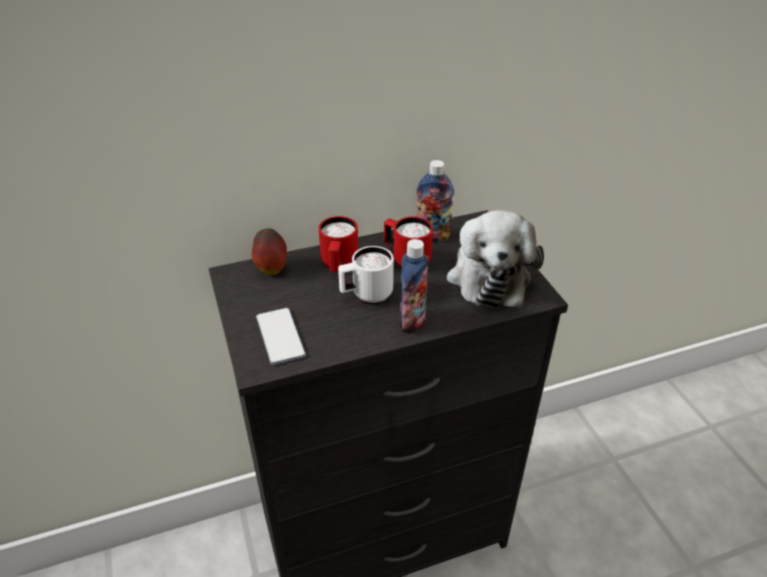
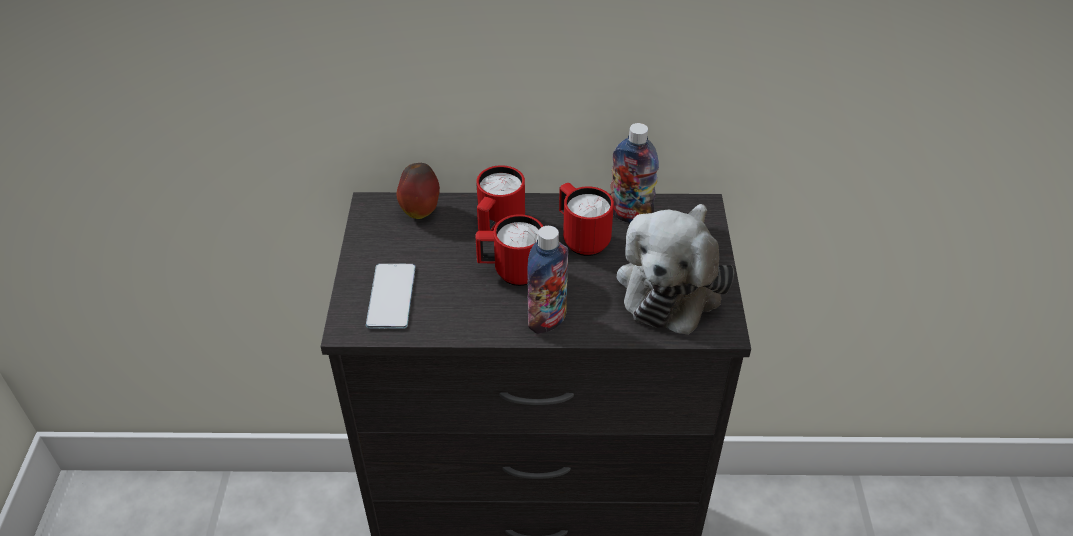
camera: 20 degrees right, 5 degrees up
white mug [338,246,394,304] -> red mug [475,214,543,286]

